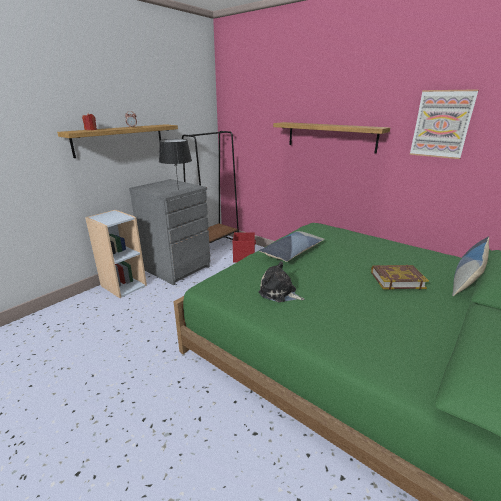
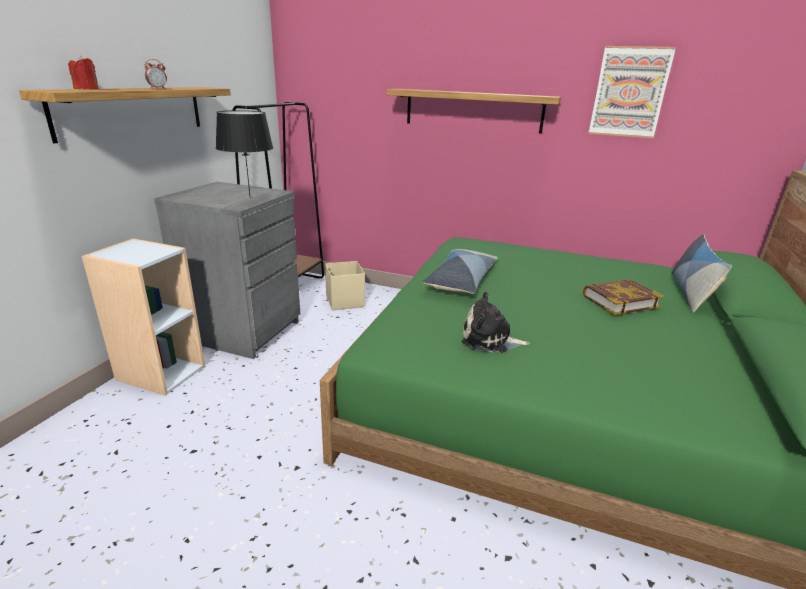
camera: 20 degrees left, 0 degrees up
red storage box [233,232,256,263] -> beige storage box [325,261,365,310]

